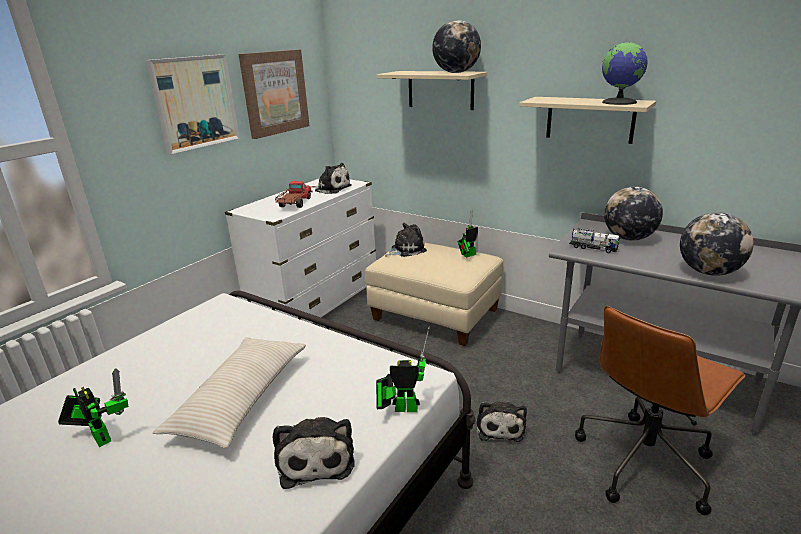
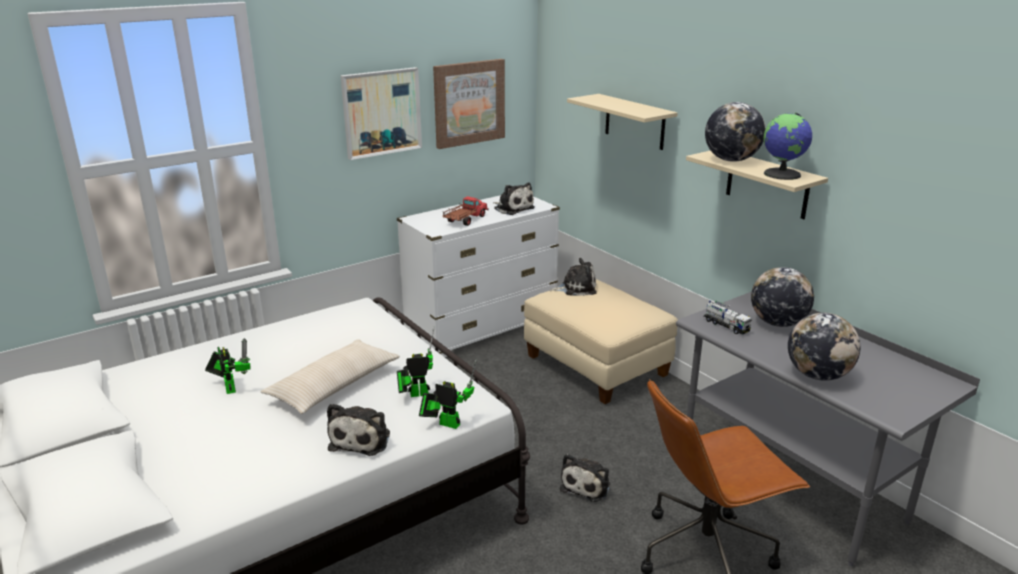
camera: 20 degrees right, 0 degrees up
globe [432,20,481,73] -> globe moved to [705,102,765,162]
toy robot [457,209,478,257] -> toy robot moved to [397,327,434,397]

